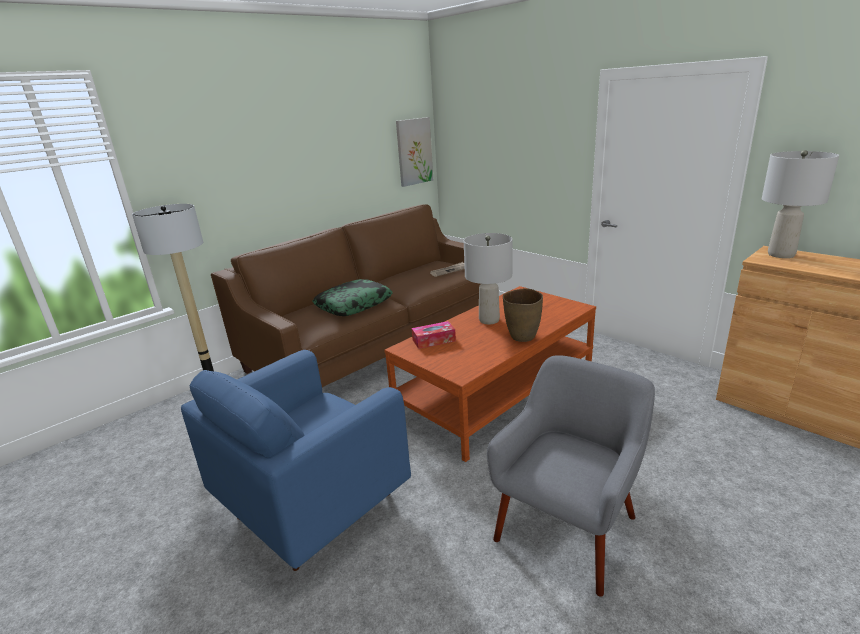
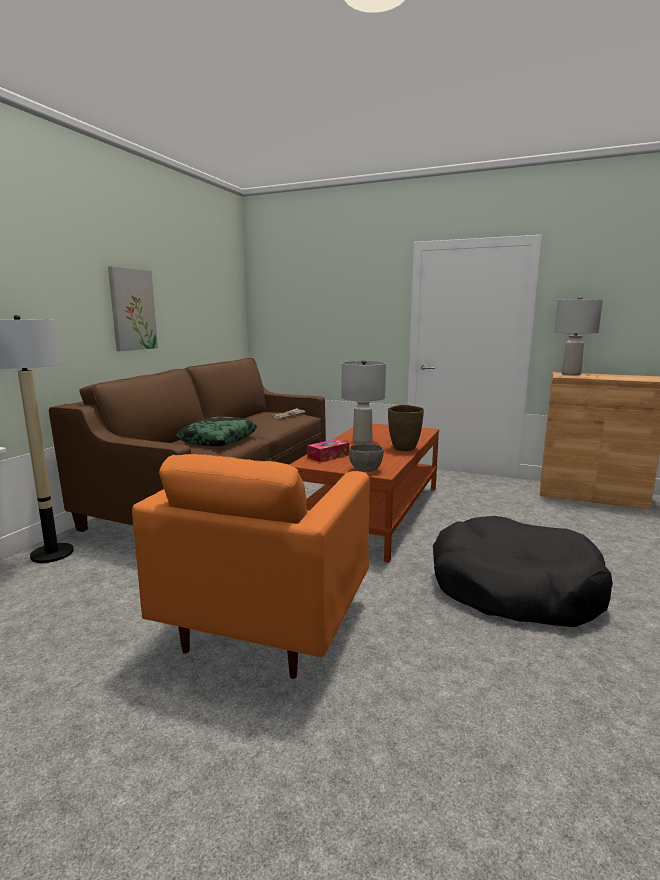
camera: 25 degrees left, 10 degrees down
blue armchair [181,350,411,571] -> orange armchair [132,454,370,679]
picture [396,117,433,187] -> picture moved to [108,266,158,351]
grey armchair [487,355,655,597] -> black dog bed [433,516,613,627]
none -> grey bowl [349,444,384,472]

